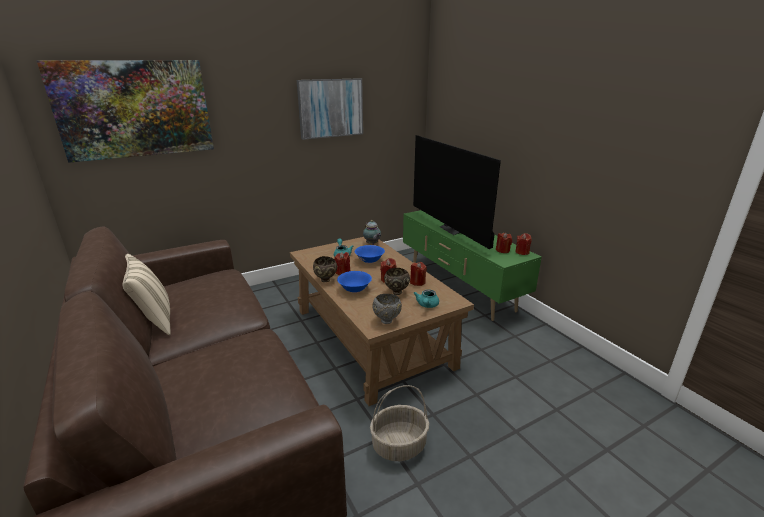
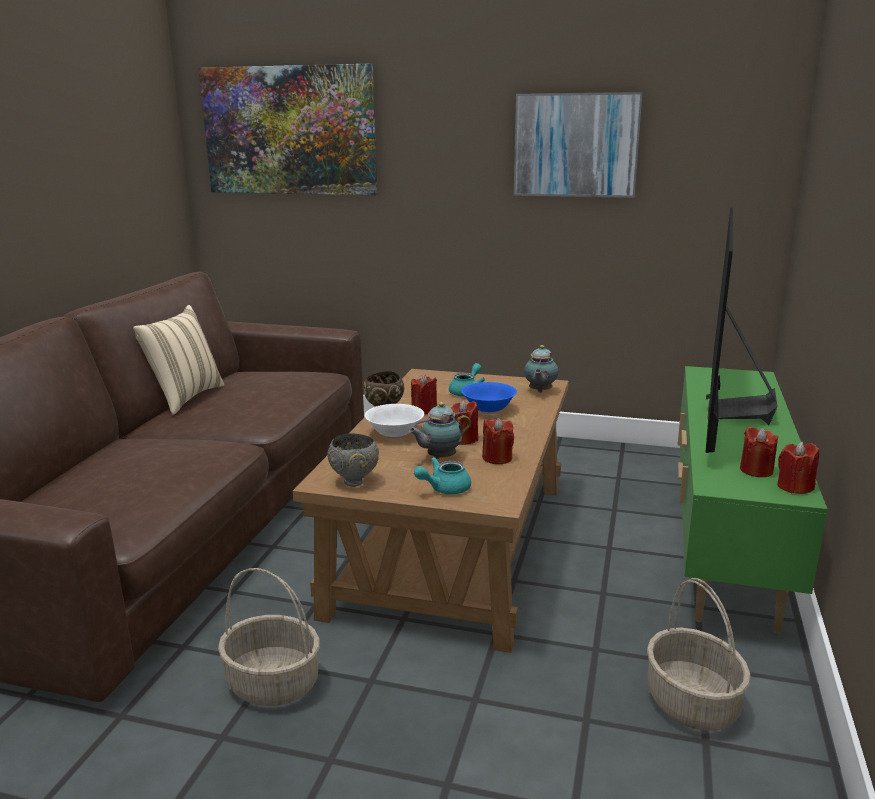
camera: 45 degrees right, 5 degrees down
blue bowl [337,271,372,293] -> white bowl [365,404,424,439]
brown bowl [384,268,410,295] -> teapot [409,402,471,459]
none -> basket [647,578,751,731]

